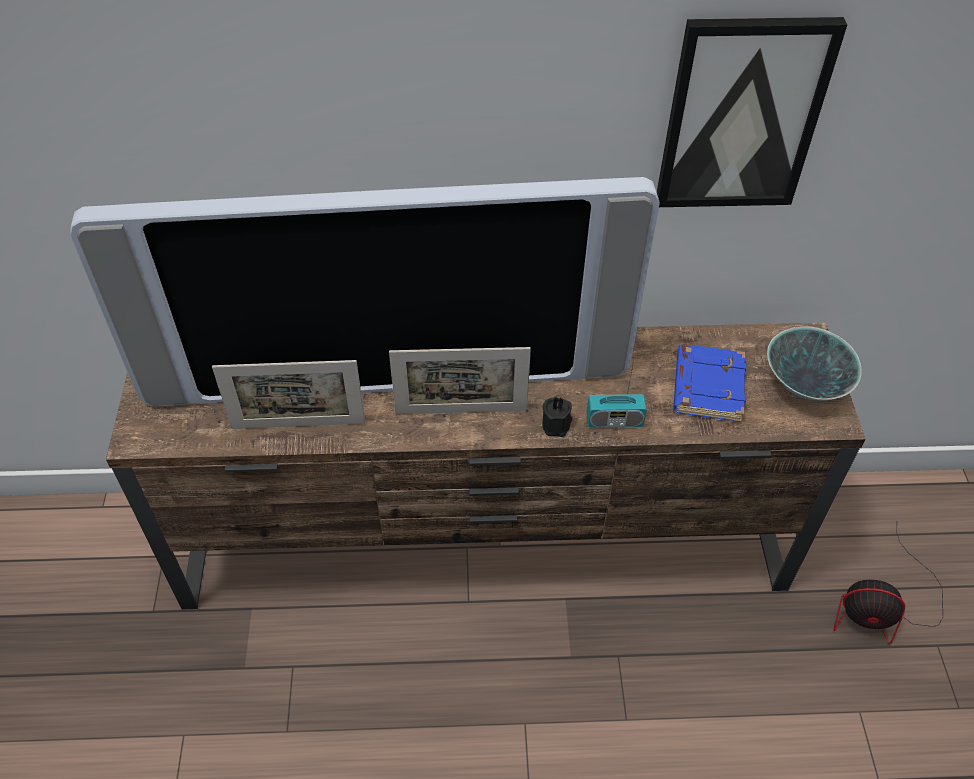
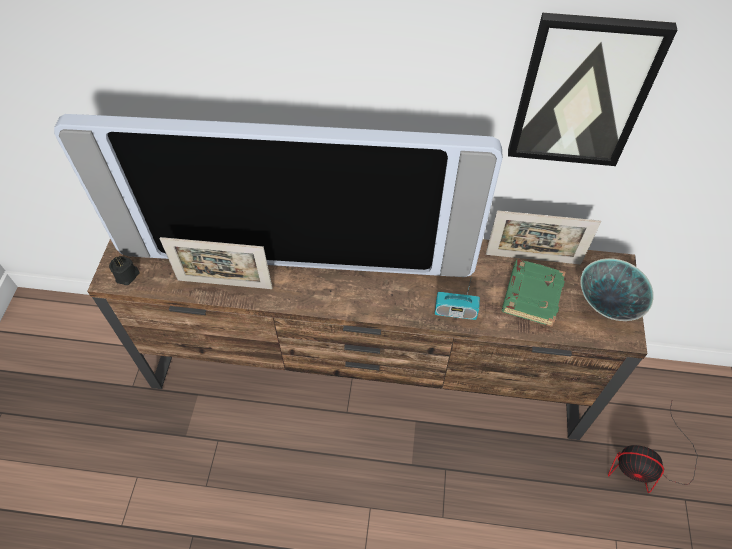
camera: 10 degrees right, 5 degrees up
picture frame [389,347,531,414] -> picture frame moved to [486,210,601,264]
black candle [542,396,572,437] -> black candle moved to [109,256,139,285]
blue book [673,345,746,422] -> green book [502,259,565,327]

